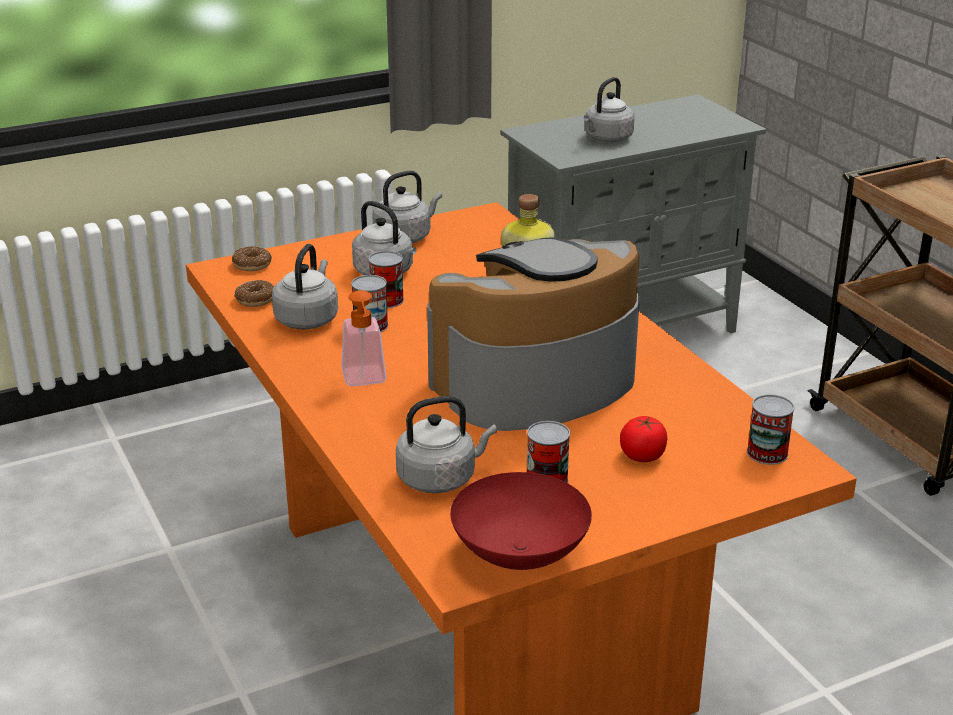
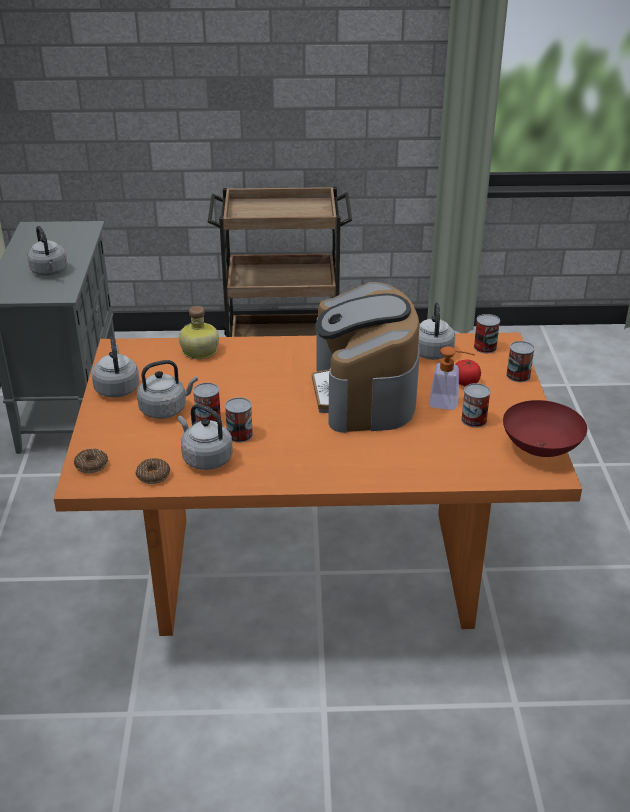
camera: 65 degrees left, 5 degrees up
soap dispenser [342,290,386,386] -> soap dispenser moved to [429,346,475,410]
grey kettle [396,396,497,493] -> grey kettle moved to [418,302,455,360]
none -> can [506,341,535,382]

